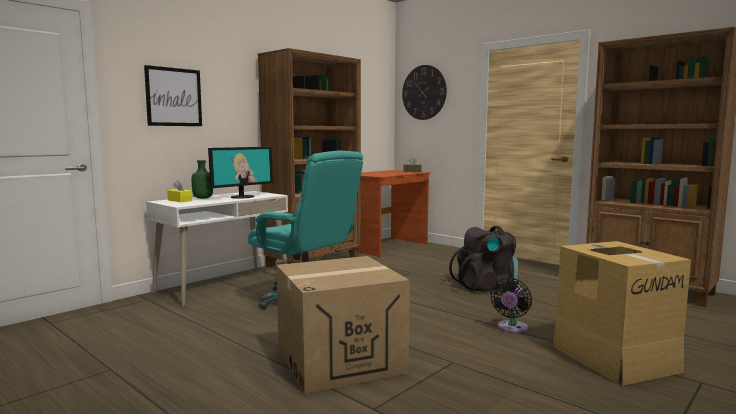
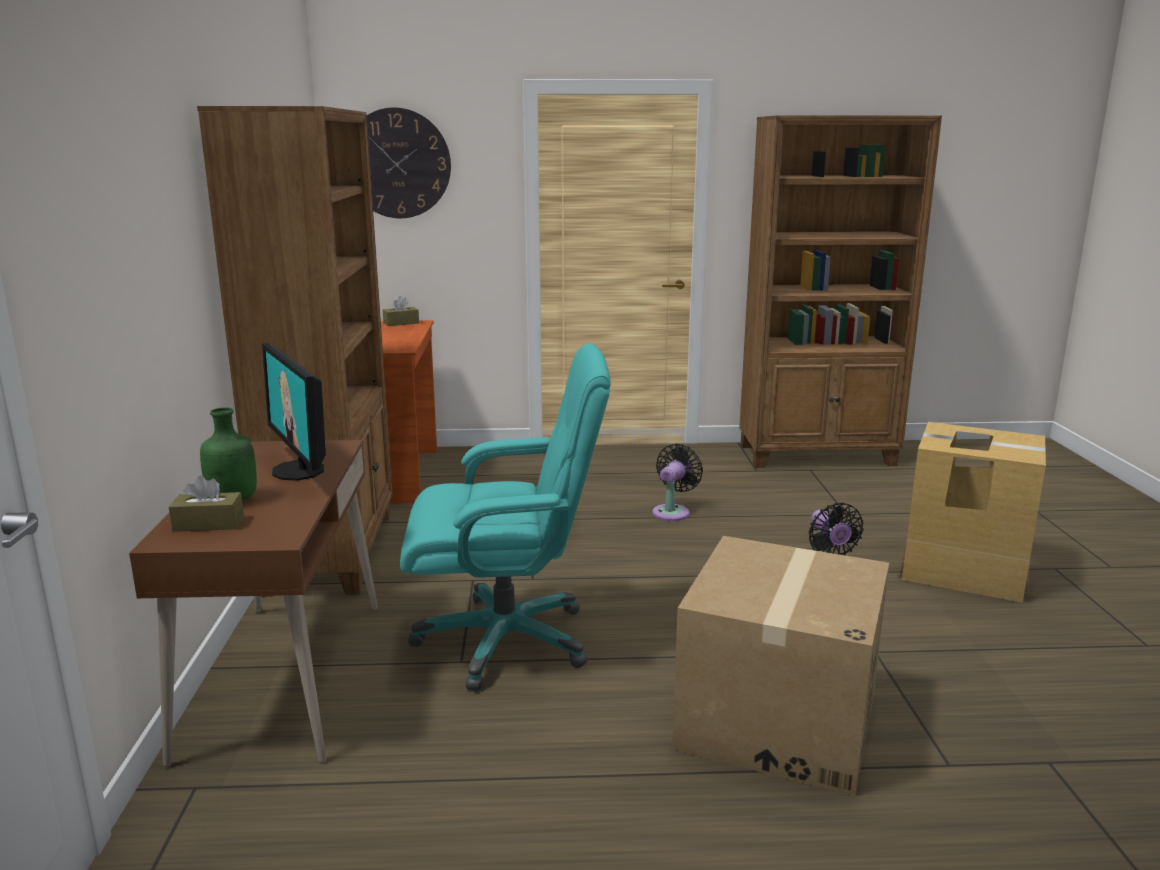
camera: 45 degrees left, 10 degrees up
picture [144,65,202,126] -> none
white desk [146,191,288,307] -> brown desk [129,440,378,768]
yellow tissue box [167,180,192,202] -> brown tissue box [169,476,244,532]
monitor [208,147,273,199] -> monitor turned 150 degrees clockwise [262,343,326,481]
black backpack [449,226,518,292] -> black fan [652,444,703,521]

